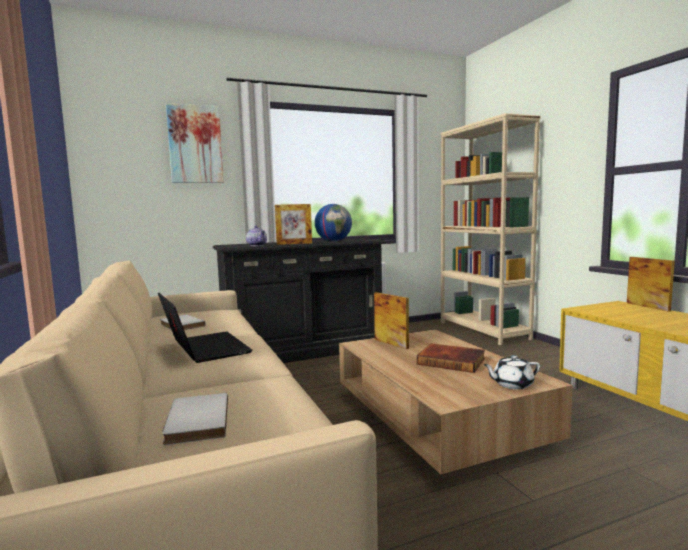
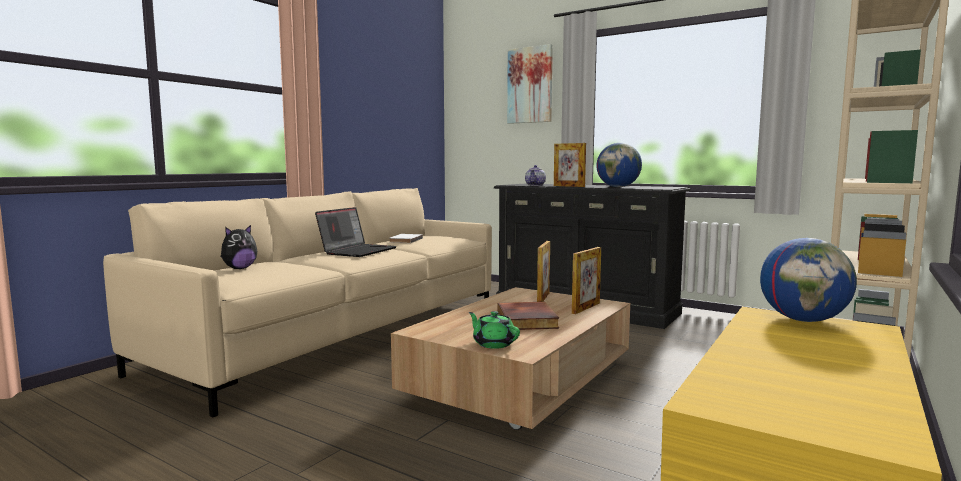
camera: 55 degrees right, 0 degrees up
white book [162,393,228,445] -> plush toy [221,225,257,269]
white teapot [484,355,540,389] -> green teapot [468,311,520,349]
picture frame [627,257,675,311] -> picture frame moved to [572,247,601,314]
none -> globe [760,238,857,322]

